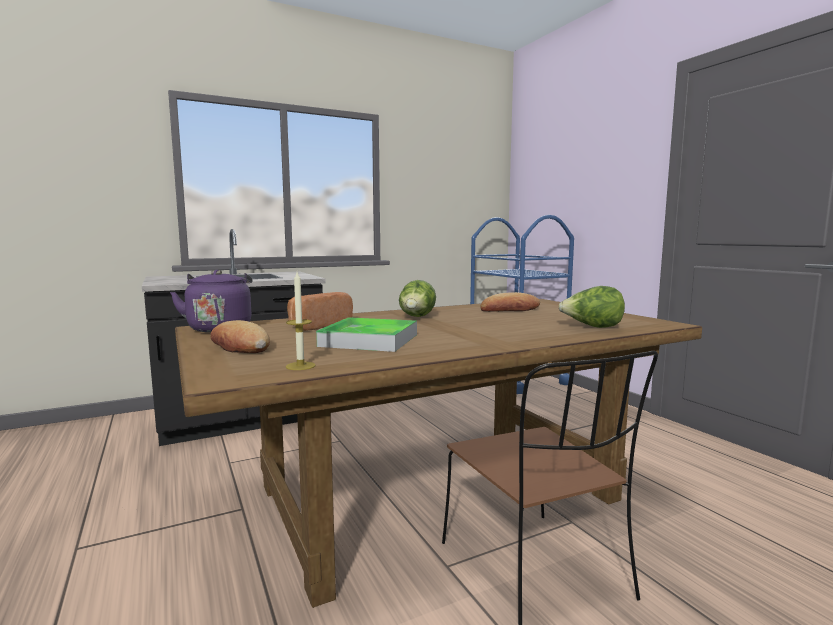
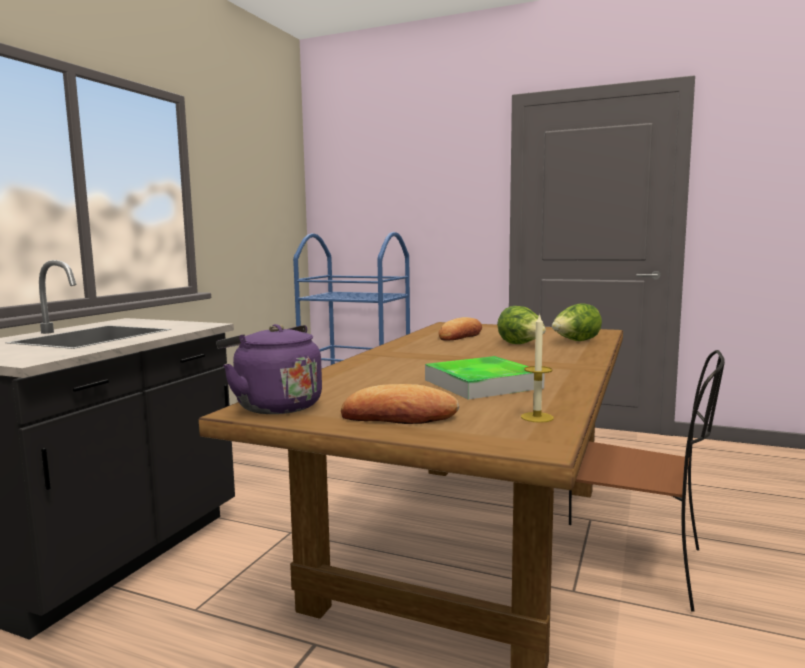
camera: 40 degrees left, 0 degrees up
bread [287,292,353,331] -> none
lettuce [399,280,436,317] -> lettuce moved to [497,306,546,344]

